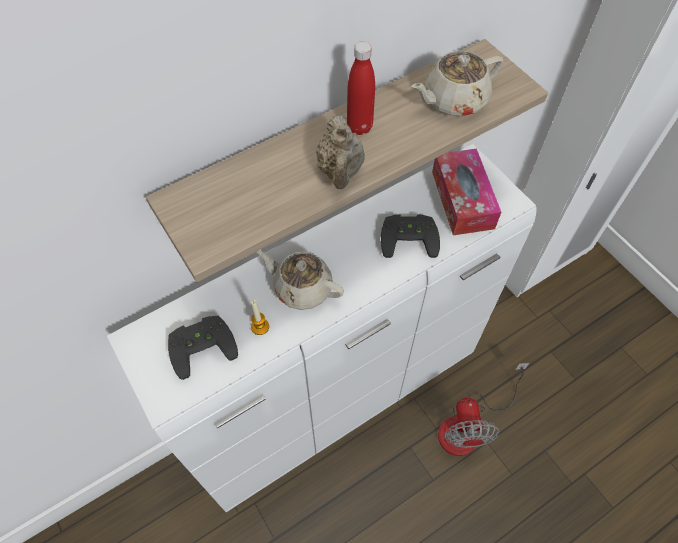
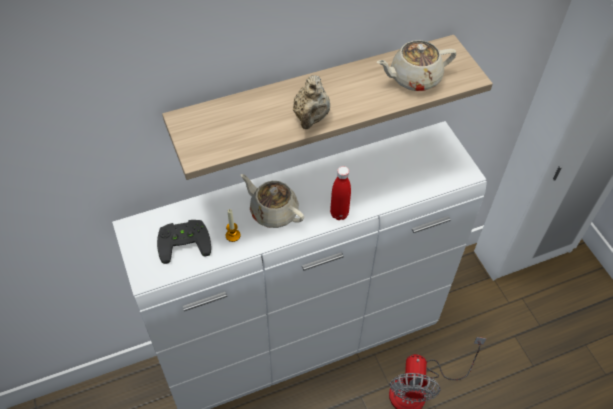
camera: 10 degrees right, 5 degrees down
red bottle [347,41,375,135] -> red bottle moved to [330,166,351,220]
black game controller [381,214,440,258] -> none
tissue box [432,149,501,235] -> none

